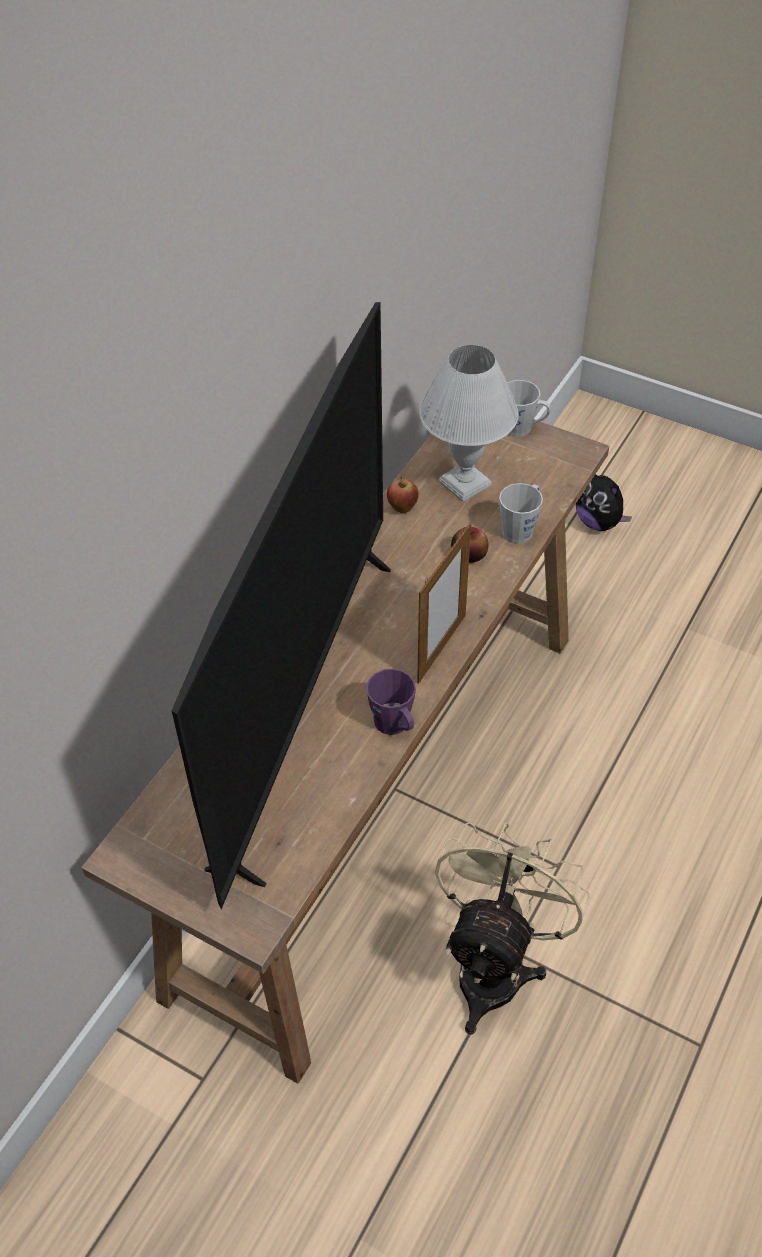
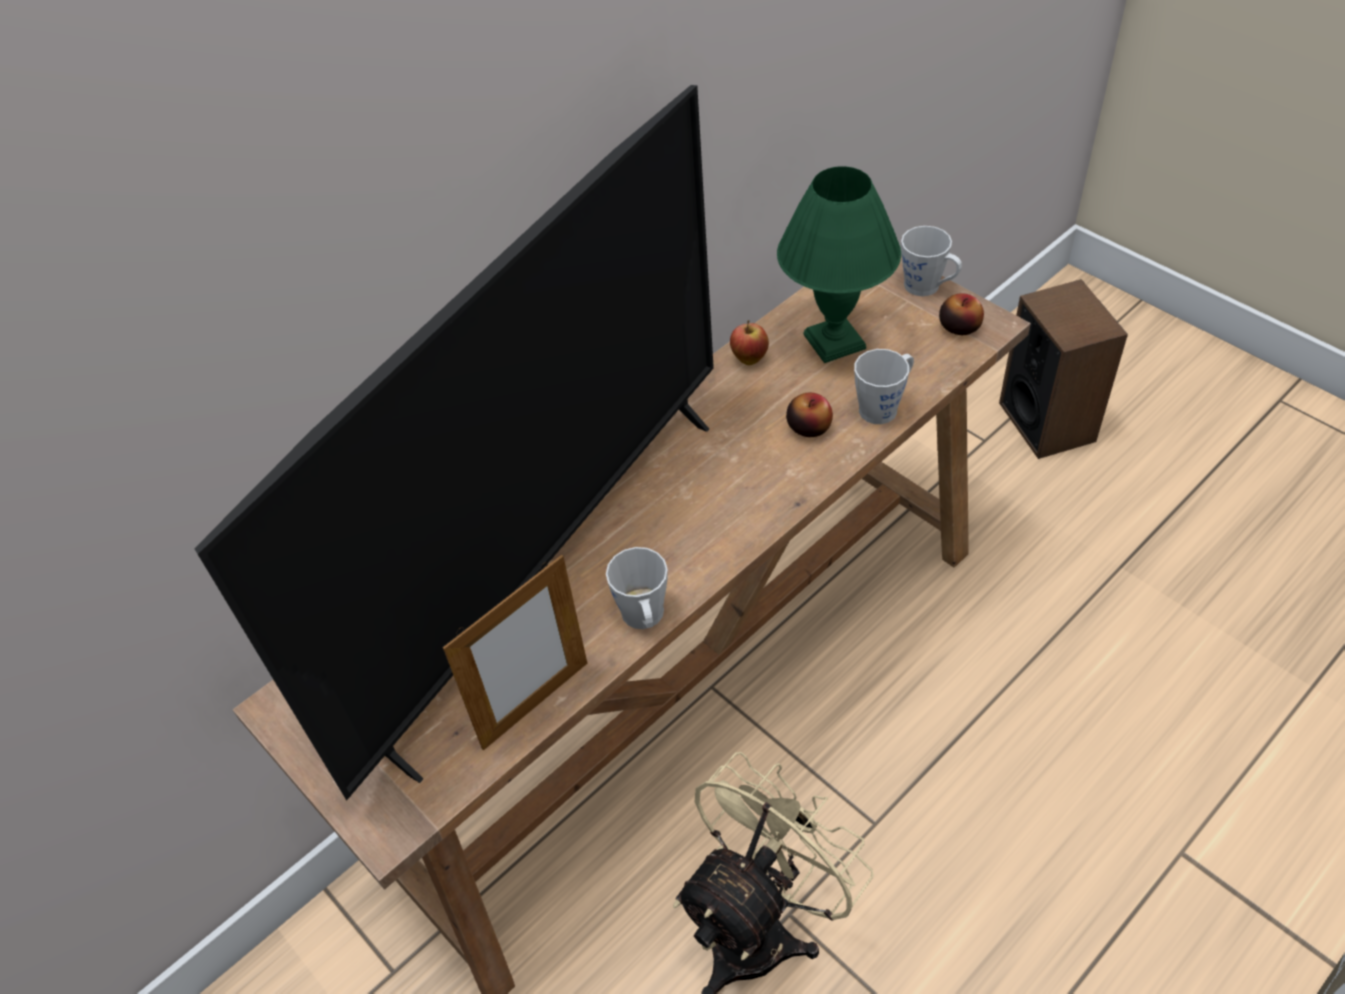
camera: 20 degrees right, 0 degrees up
purple mug [366,669,416,735] -> grey mug [606,547,668,629]
picture frame [417,523,471,683] -> picture frame moved to [443,555,587,751]
white table lamp [419,345,519,502] -> green table lamp [777,166,901,363]
plush toy [576,474,632,531] -> speaker [999,279,1128,459]
none -> apple [939,293,984,335]

